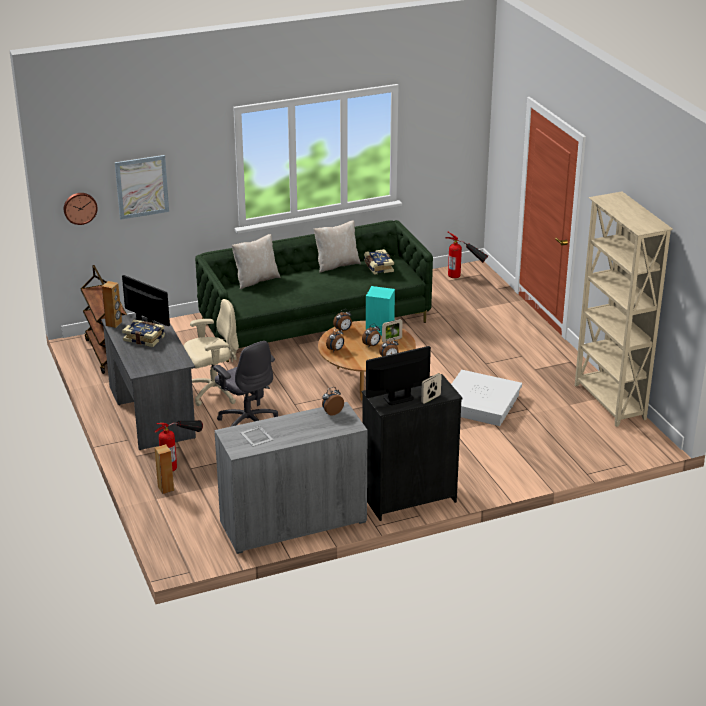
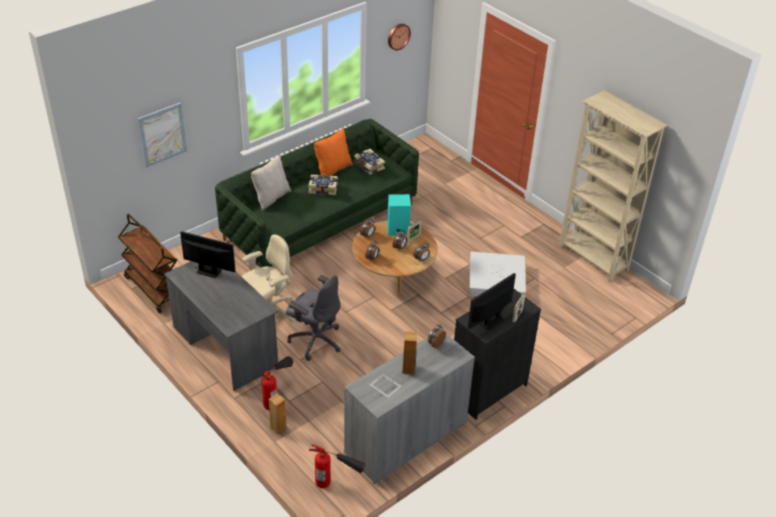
camera: 20 degrees left, 10 degrees up
wall clock [64,193,98,225] -> wall clock moved to [388,24,411,50]
brown speaker [102,281,122,328] -> brown speaker moved to [402,331,417,374]
book [122,320,165,347] -> book moved to [308,175,338,195]
beige pillow [314,220,361,273] -> orange pillow [314,129,353,176]
fire extinguisher [446,232,489,278] -> fire extinguisher moved to [309,444,366,488]

